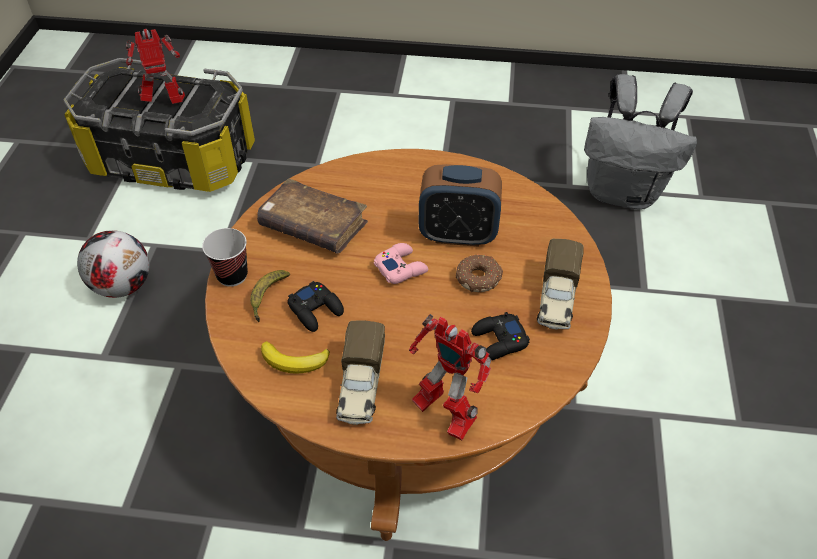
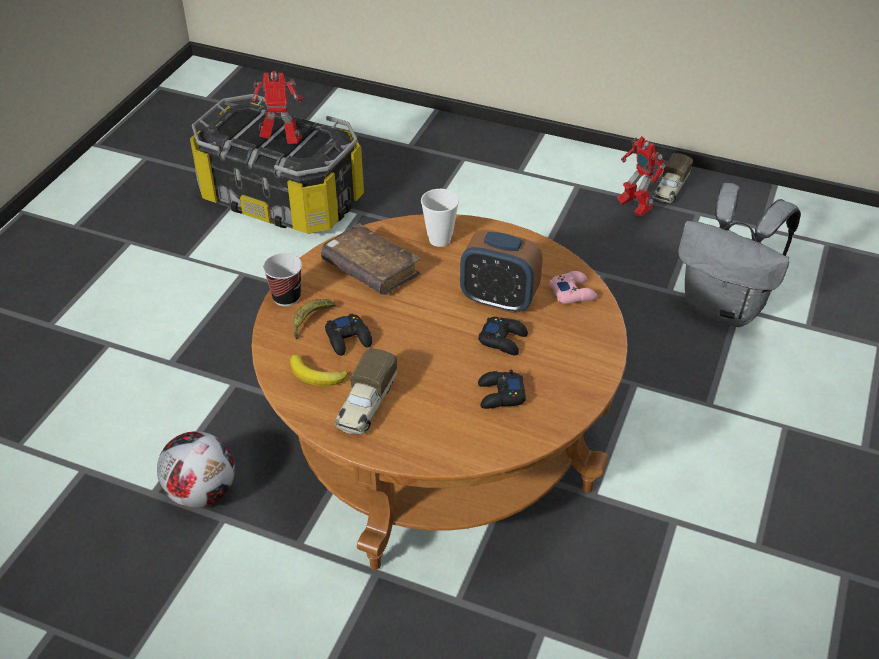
camera: 15 degrees right, 5 degrees down
football [77,230,150,298] -> football moved to [157,431,235,508]
pink game controller [374,243,428,284] -> pink game controller moved to [549,271,597,304]
toy robot [409,314,491,440] -> toy robot moved to [617,136,665,217]
donut [456,254,503,292] -> black game controller [478,317,528,355]
toy truck [537,239,583,330] -> toy truck moved to [652,153,693,203]
none -> cup [421,189,459,247]

